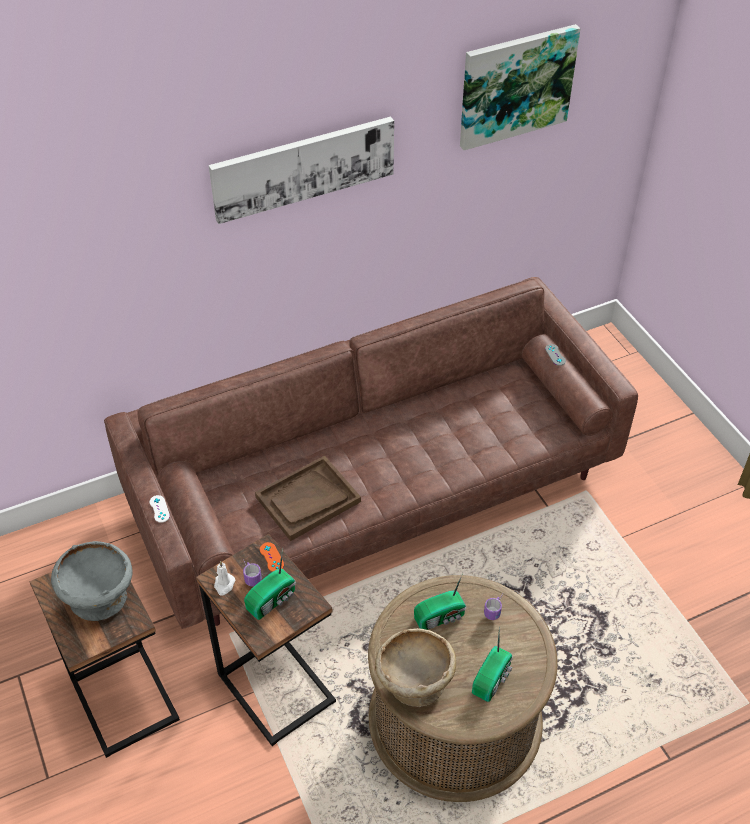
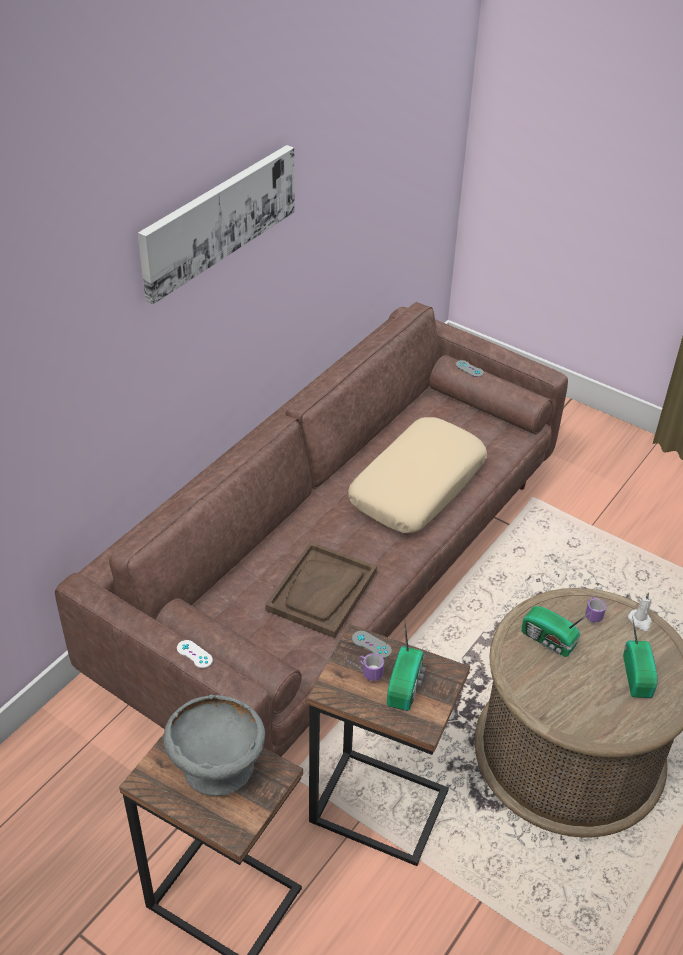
camera: 30 degrees left, 5 degrees down
white candle [214,561,236,596] -> white candle moved to [628,592,652,631]
orange game controller [260,542,284,572] -> grey game controller [352,631,392,658]
beige bowl [375,628,456,707] -> none
radio [414,573,466,630] -> radio turned 90 degrees clockwise [521,606,590,657]
picture [460,24,581,150] -> none
none -> beige pillow [348,417,487,533]

